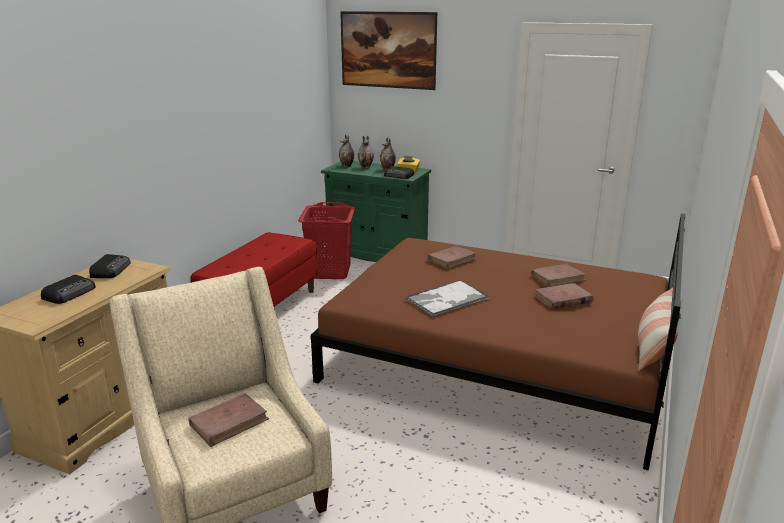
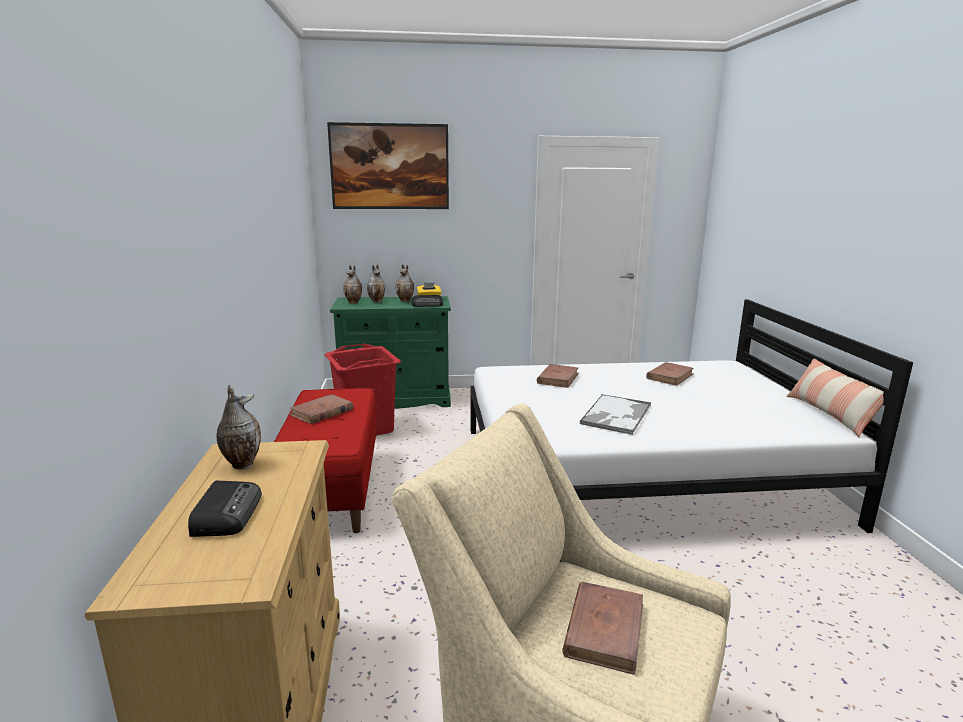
camera: 30 degrees left, 5 degrees down
radio [89,254,131,278] -> vase [216,385,261,469]
brown bed [311,213,685,470] -> white bed [470,299,913,533]
brown book [533,283,593,309] -> brown book moved to [289,394,353,424]

